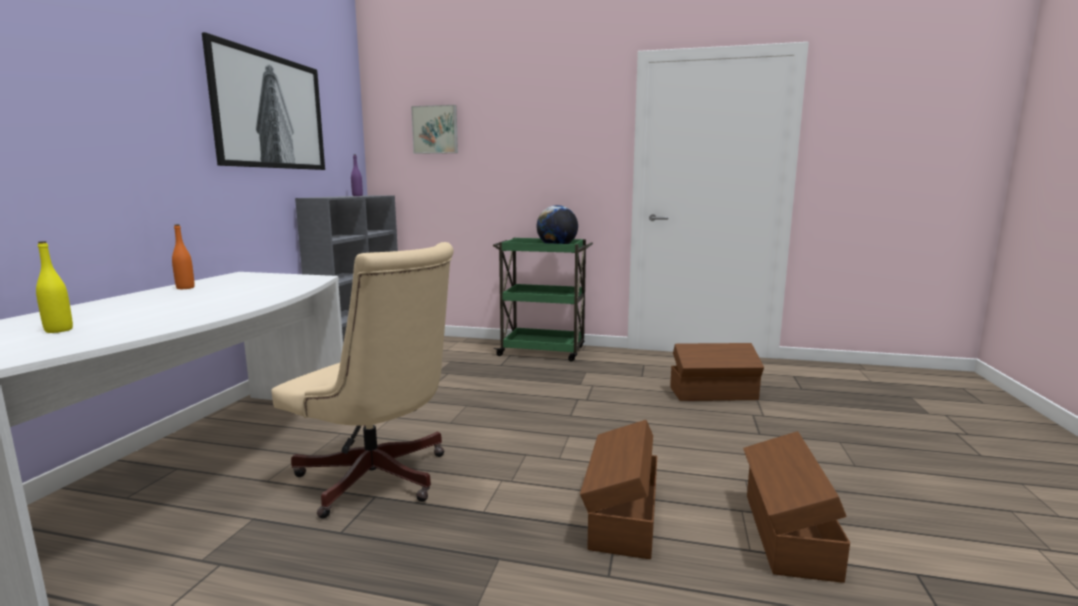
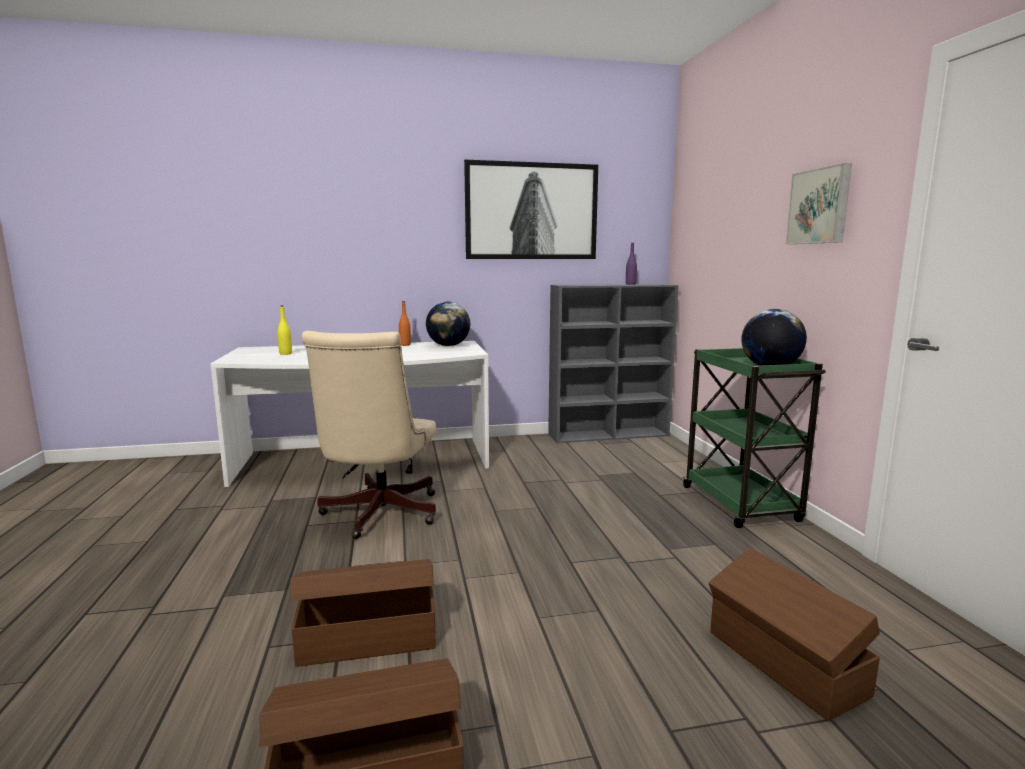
camera: 65 degrees right, 0 degrees up
picture [411,105,458,154] -> picture moved to [786,163,852,244]
none -> globe [426,302,470,346]

